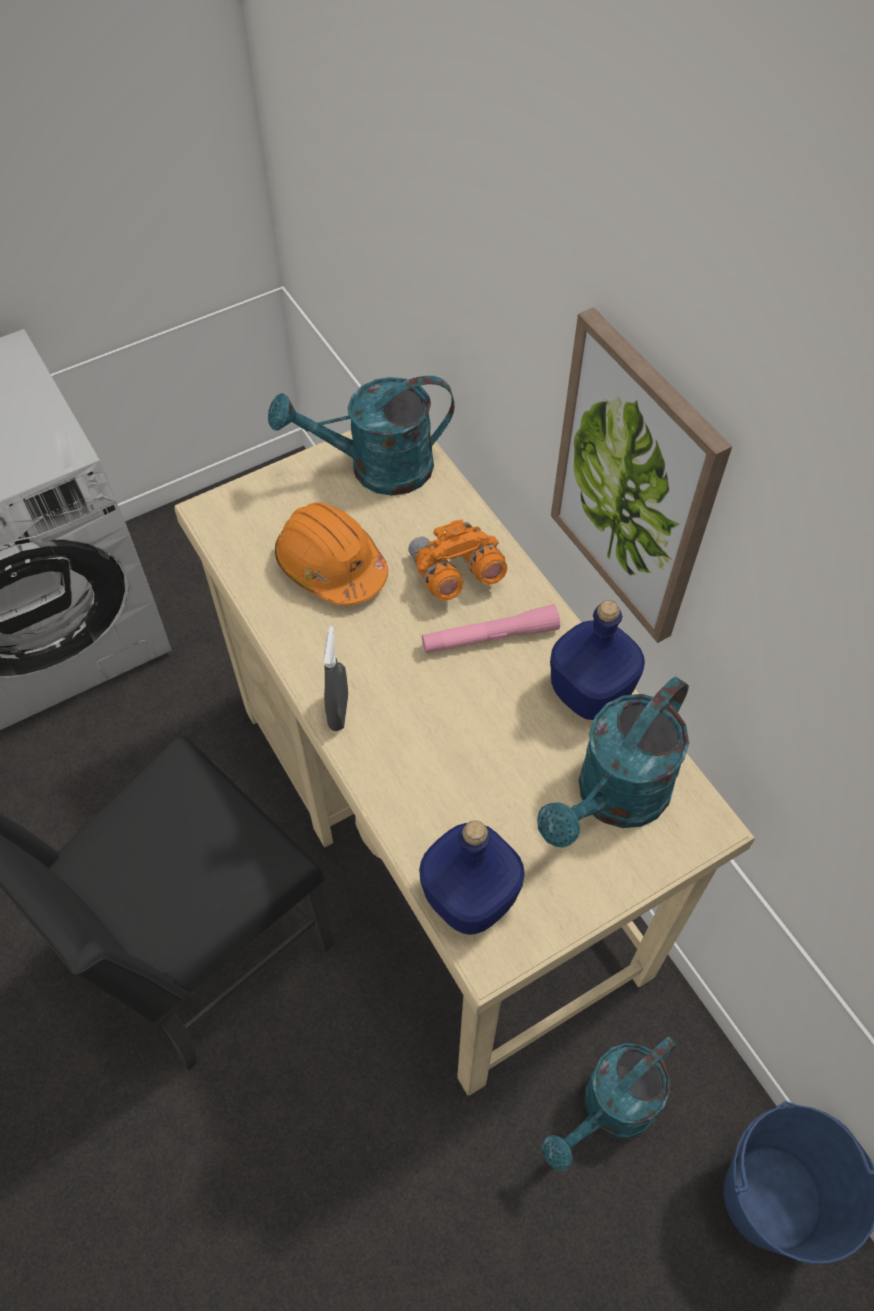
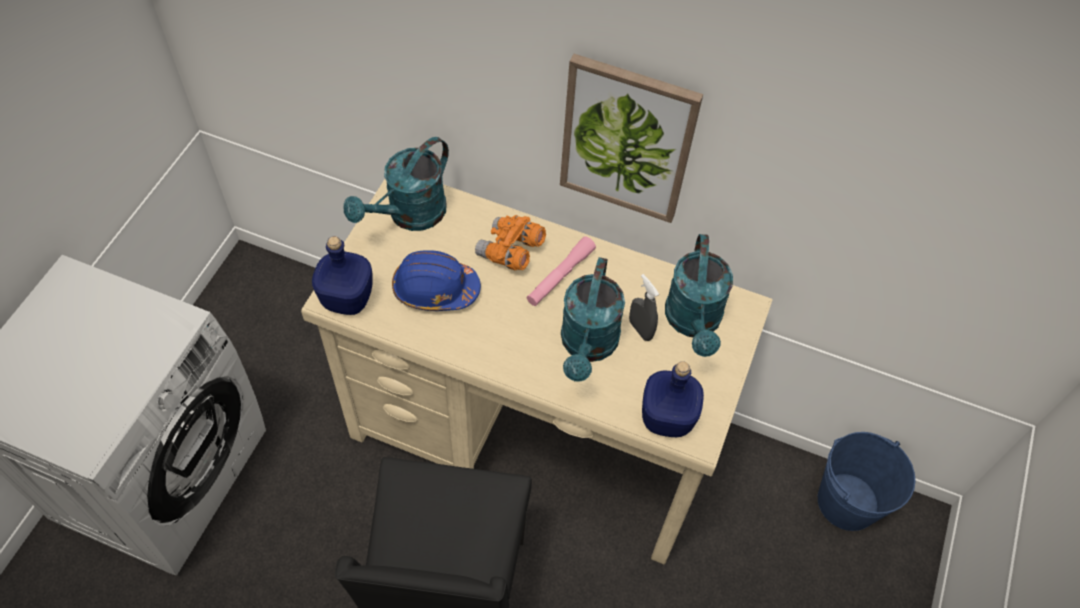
camera: 40 degrees left, 0 degrees up
orange hard hat [275,502,388,606] -> blue hard hat [392,250,481,311]
grey spray bottle [323,626,348,731] -> grey spray bottle moved to [629,274,659,341]
turquoise watering can [541,1036,677,1171] -> turquoise watering can moved to [561,257,625,381]
blue bottle [550,600,645,720] -> blue bottle moved to [312,236,373,315]

